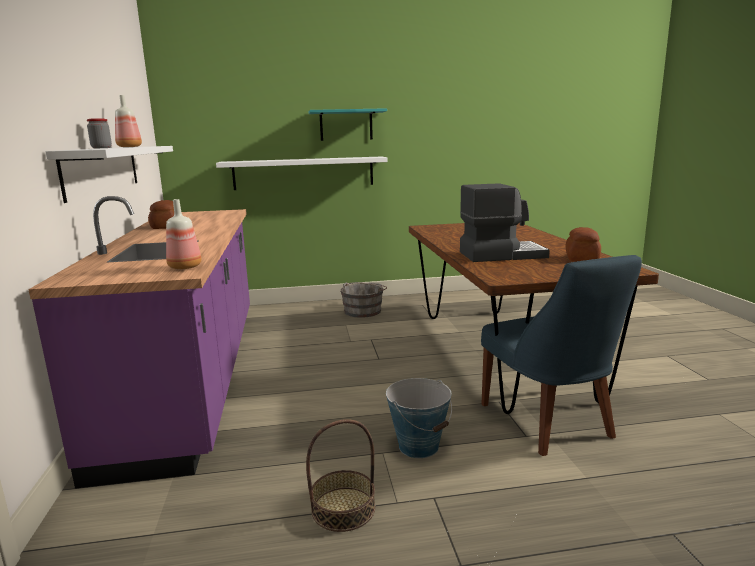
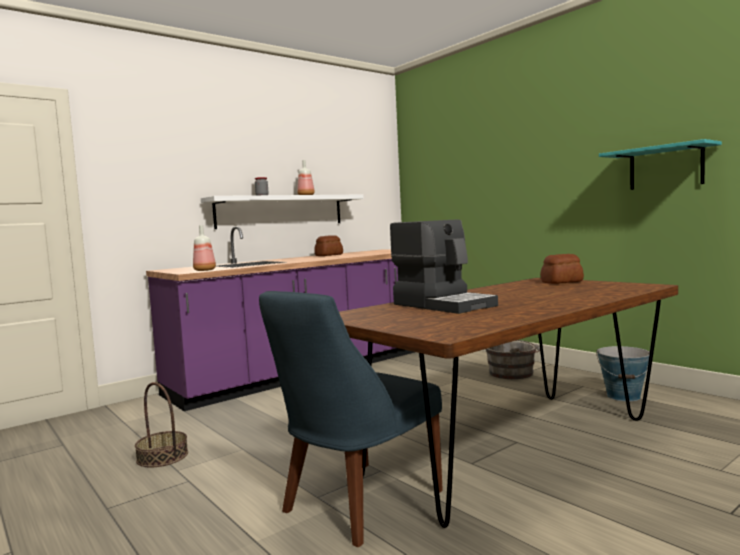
camera: 60 degrees right, 10 degrees down
white shelf [216,156,387,190] -> none
turquoise shelf [309,108,387,141] -> turquoise shelf moved to [599,139,722,190]
bucket [386,378,452,458] -> bucket moved to [596,346,650,401]
bread [566,227,601,262] -> bread moved to [541,254,584,284]

